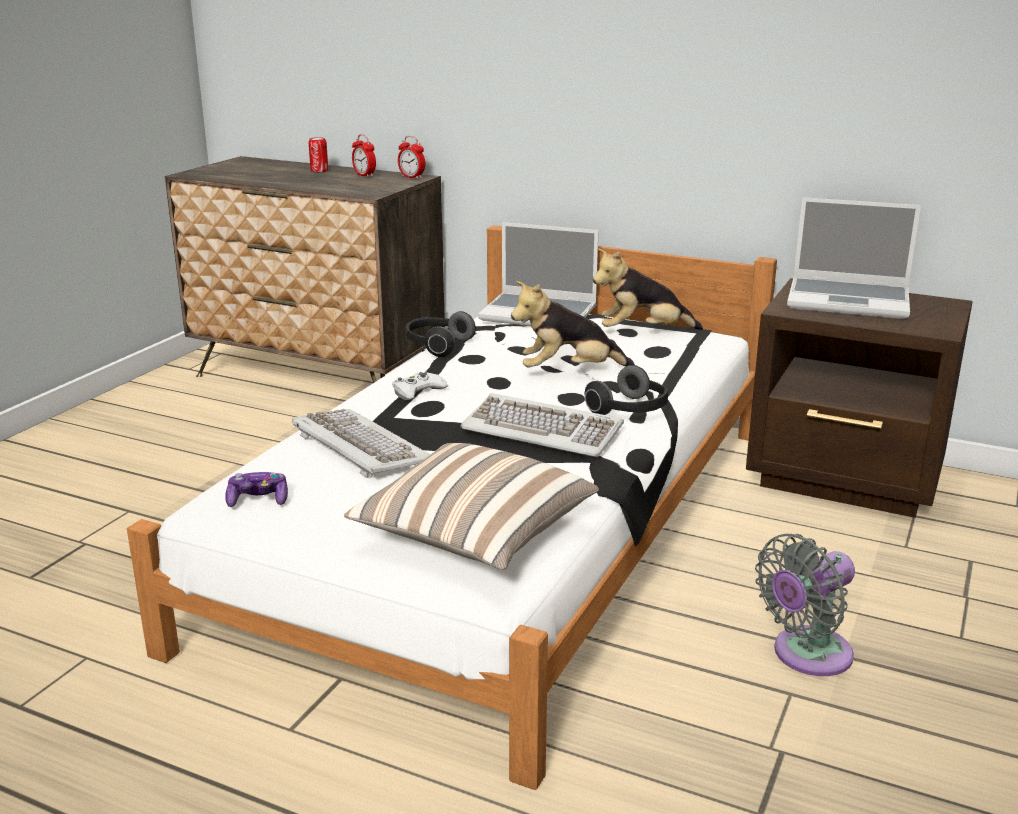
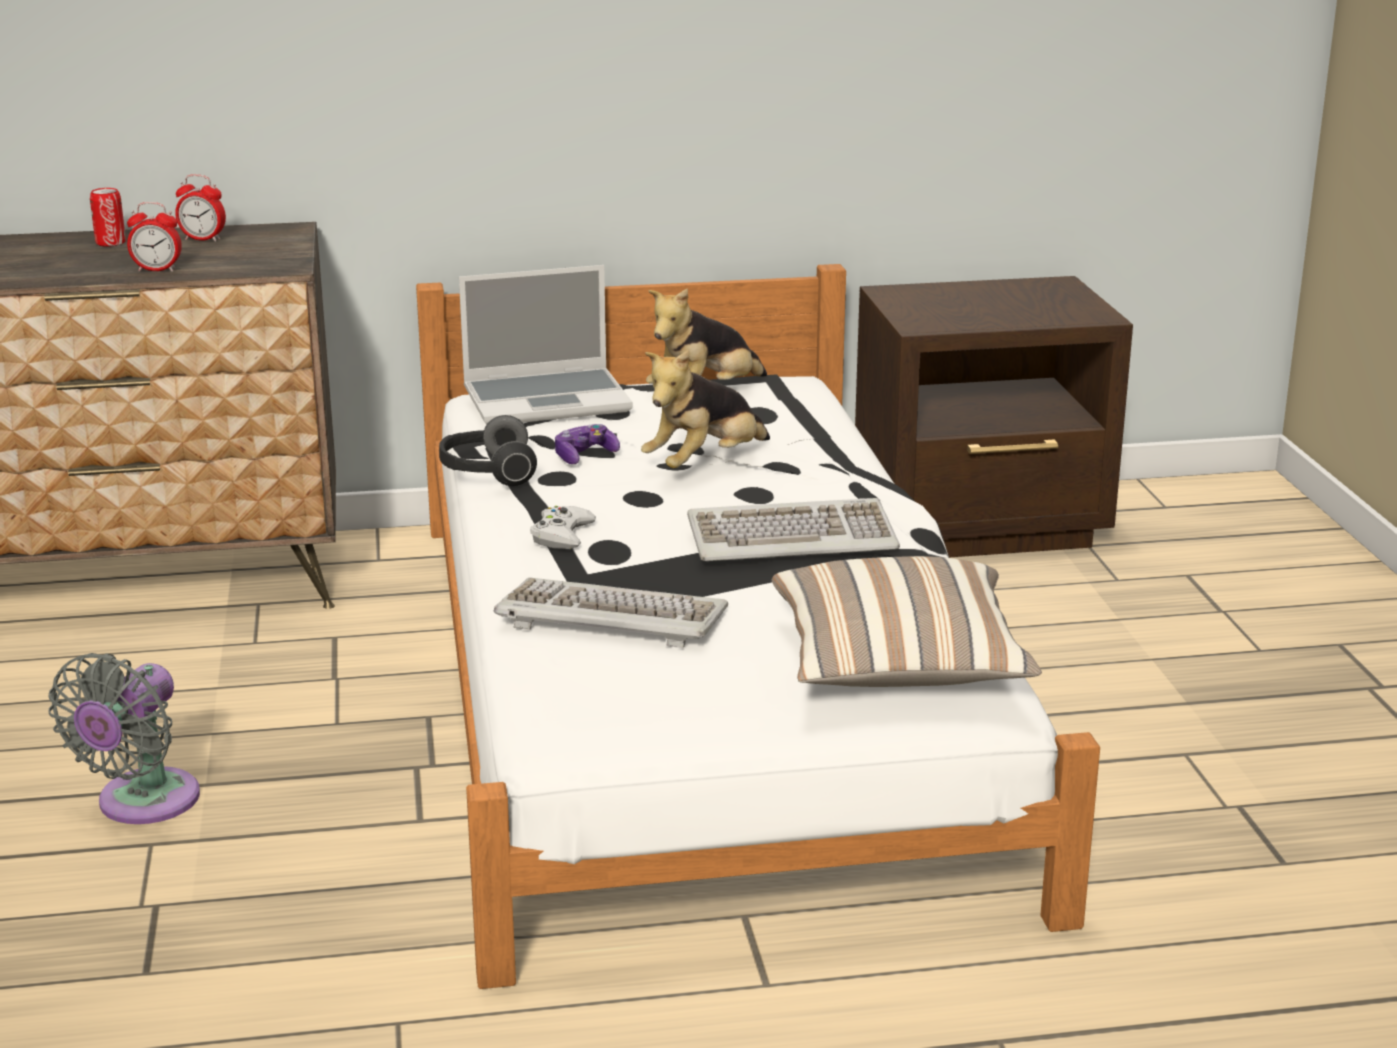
camera: 35 degrees left, 0 degrees up
game controller [225,472,288,507] -> game controller moved to [555,424,620,464]
alarm clock [398,136,425,179] -> alarm clock moved to [127,202,182,272]
headphones [585,365,668,415] -> none
grey fan [755,534,855,676] -> grey fan moved to [48,653,200,824]
laptop [787,197,921,319] -> none

